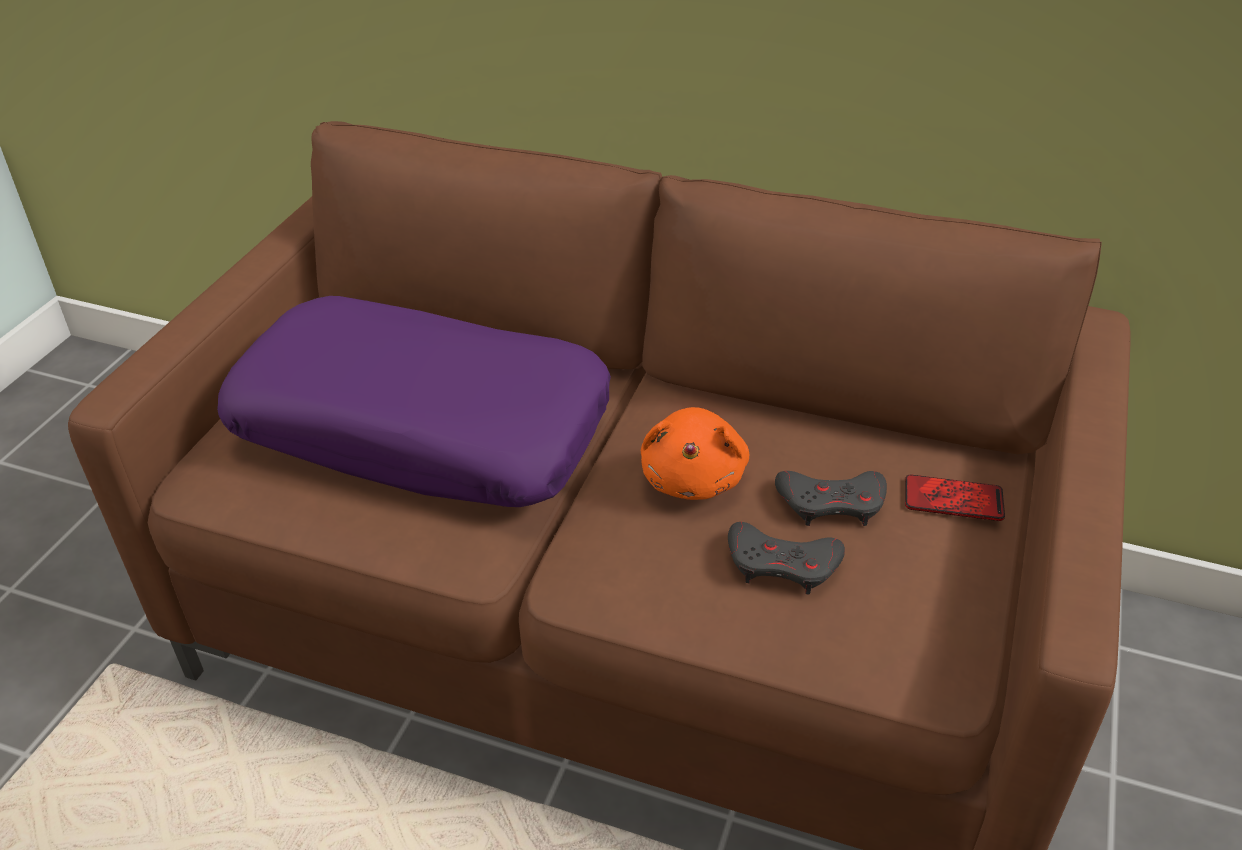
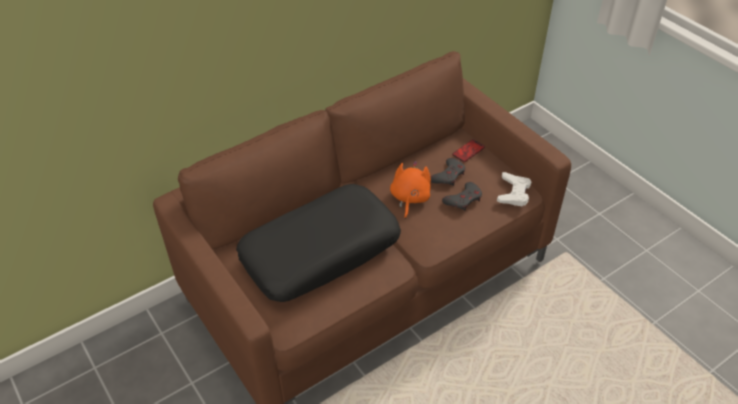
camera: 55 degrees left, 5 degrees up
purple pillow [217,296,611,507] -> black pillow [236,184,401,302]
orange plush toy [641,407,749,500] -> orange plush toy turned 120 degrees counterclockwise [390,161,431,219]
none -> white game controller [497,172,531,206]

